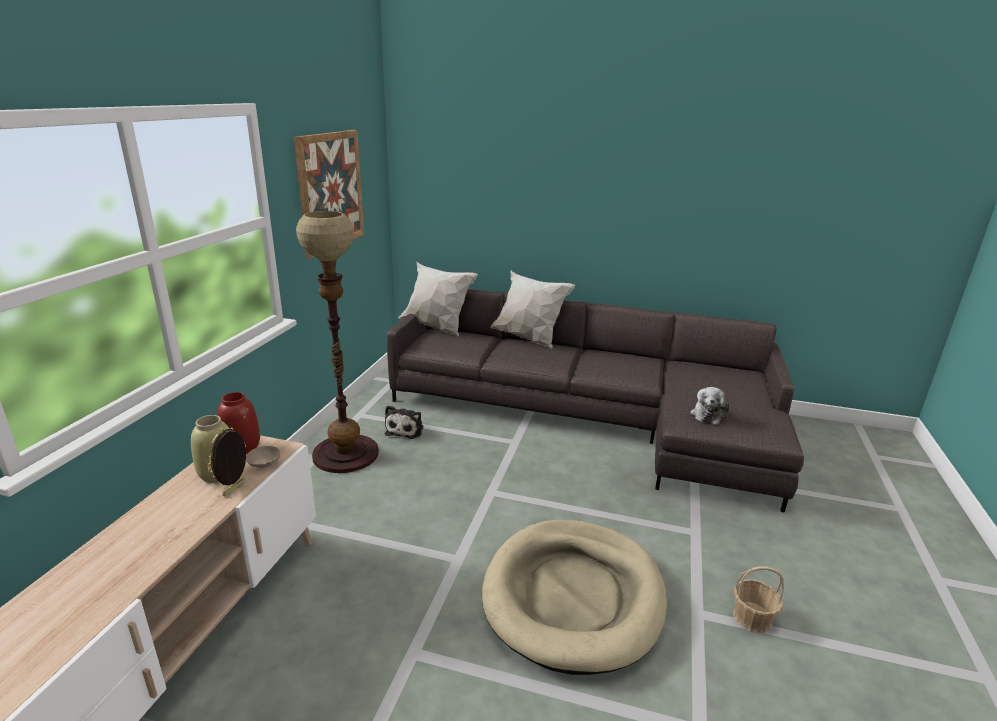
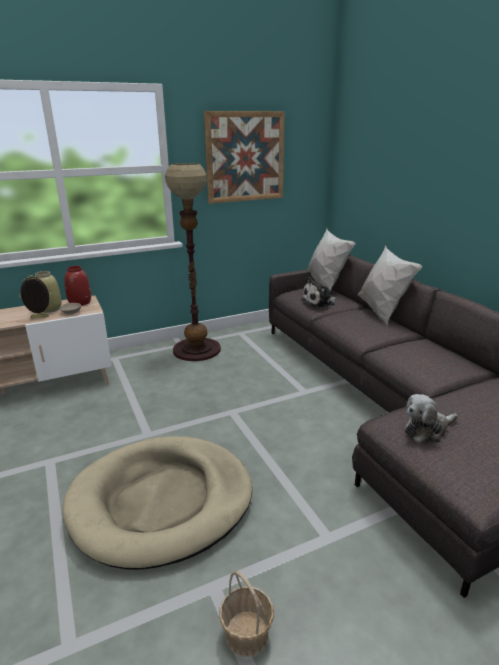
camera: 50 degrees right, 0 degrees up
plush toy [385,405,424,439] -> plush toy moved to [301,277,336,308]

